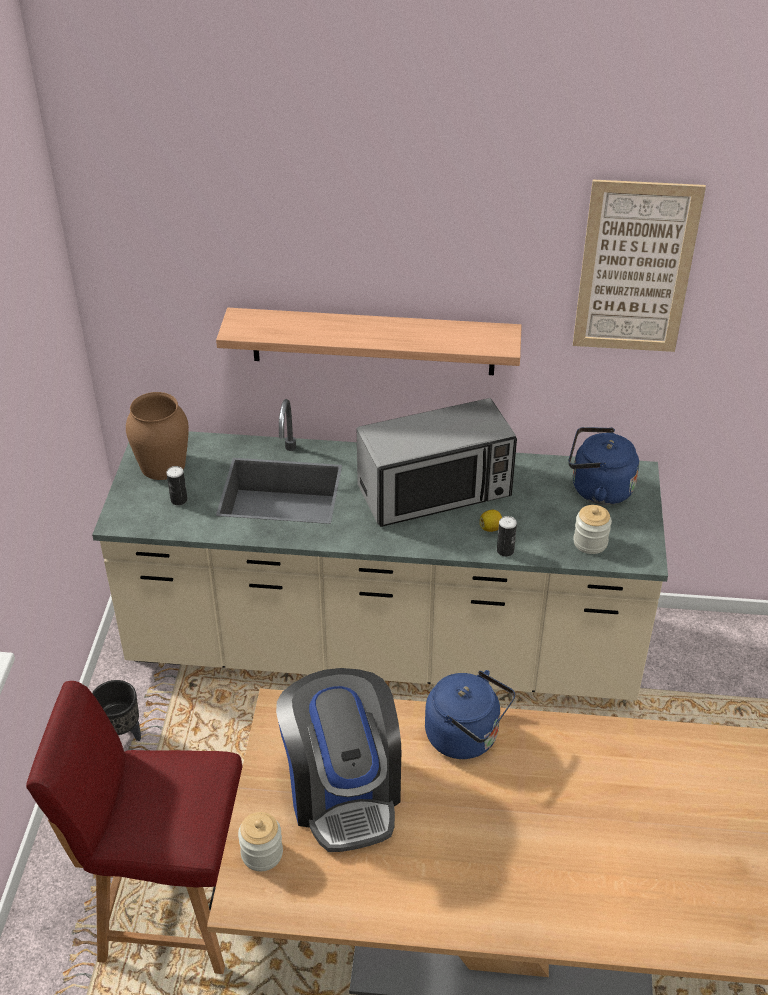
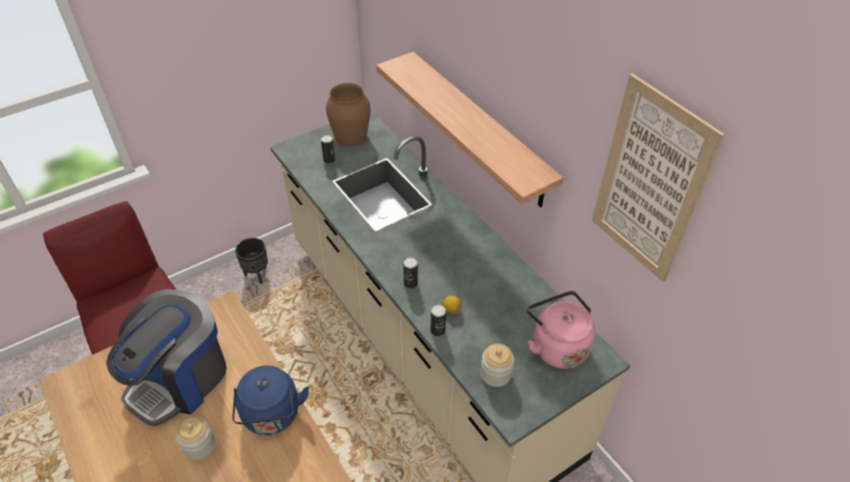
camera: 50 degrees right, 5 degrees up
jar [238,812,283,871] -> jar moved to [176,416,215,460]
microwave [357,398,517,527] -> none
blue kettle [569,427,639,505] -> pink kettle [527,291,595,369]
none -> can [403,257,418,289]

